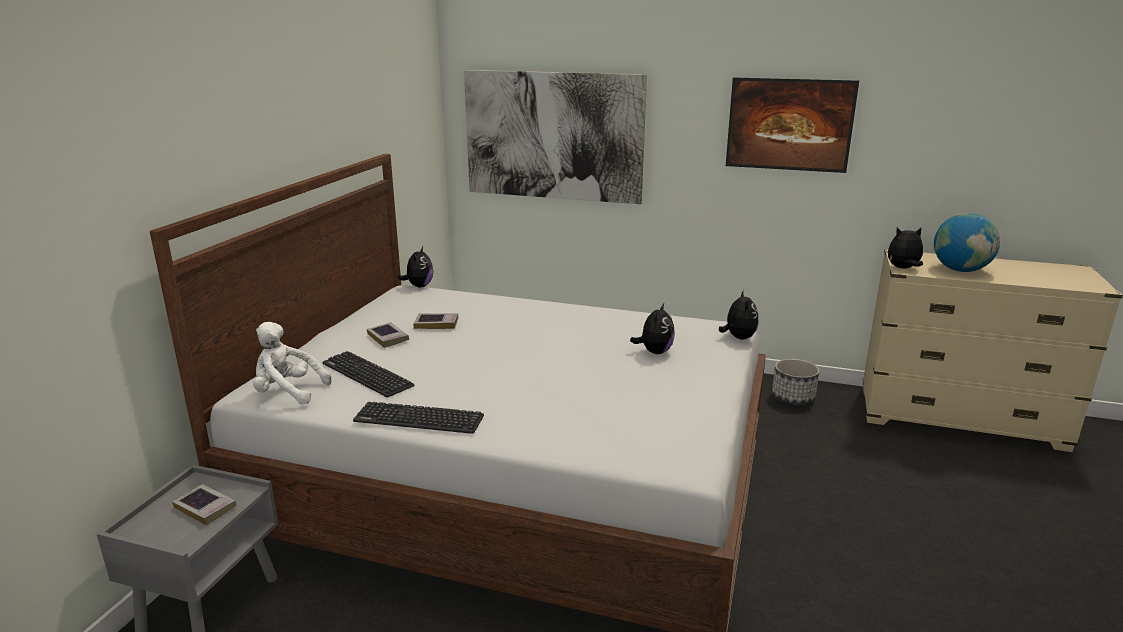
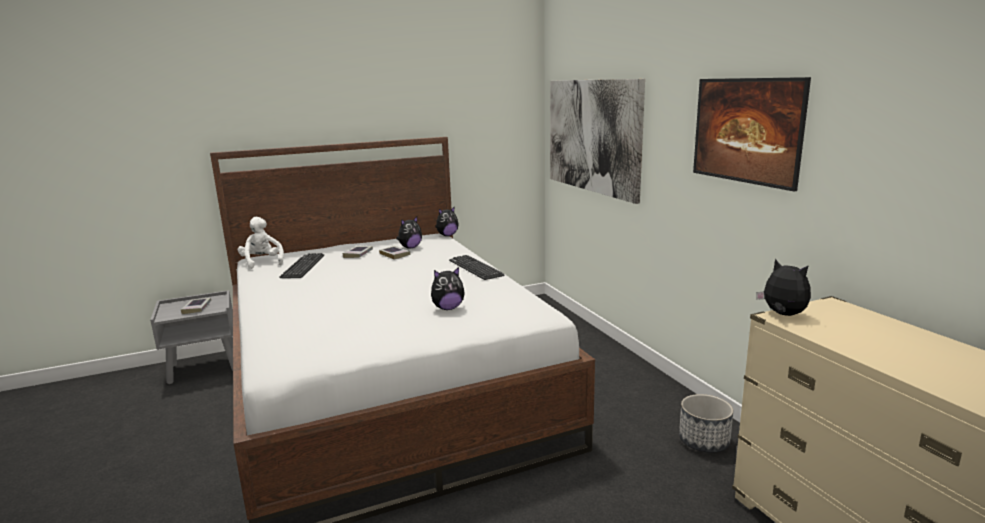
camera: 50 degrees right, 5 degrees down
keyboard [353,402,484,434] -> keyboard moved to [449,255,505,280]
plush toy [719,290,759,340] -> plush toy moved to [396,217,422,249]
globe [934,213,1000,272] -> none

